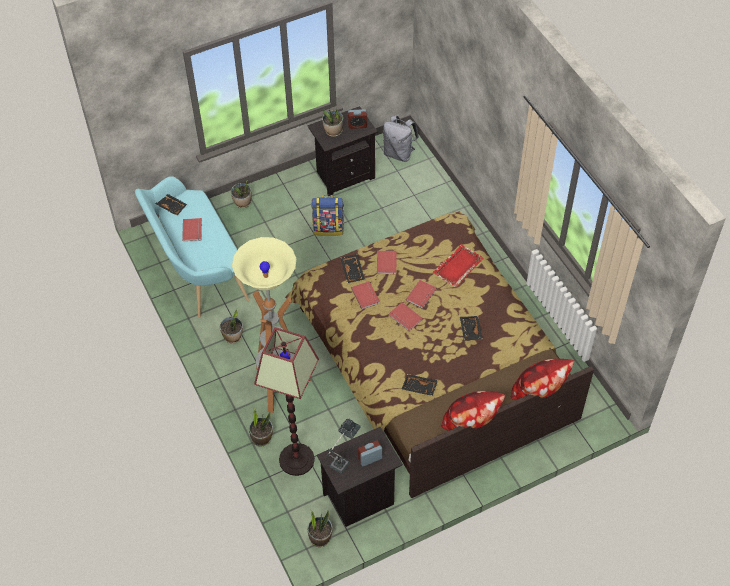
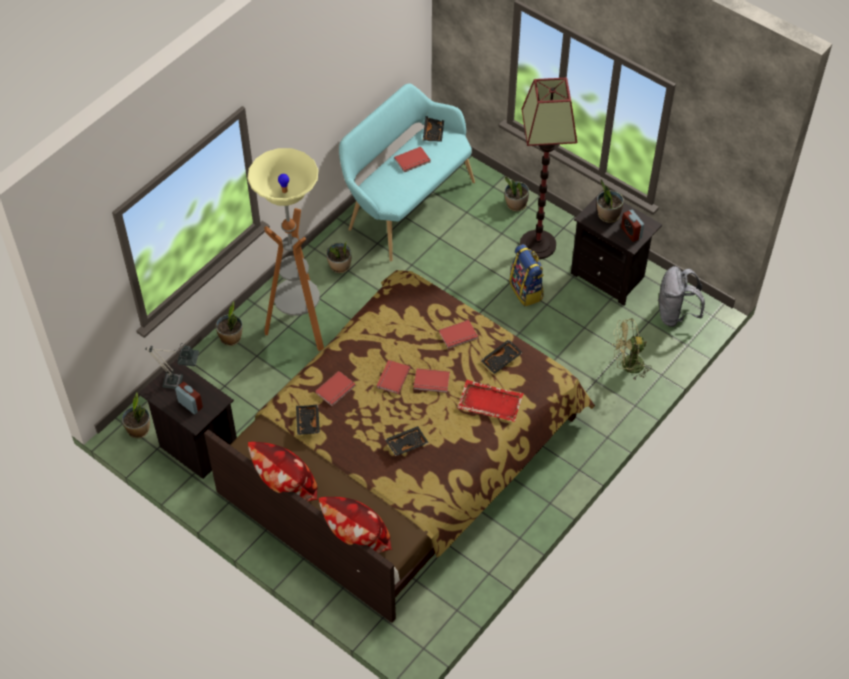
camera: 65 degrees right, 0 degrees up
floor lamp [254,327,319,476] -> floor lamp moved to [520,78,577,259]
black tray [340,254,365,283] -> black tray moved to [481,339,522,374]
red book [351,281,380,309] -> red book moved to [315,371,355,406]
none -> green fan [612,318,652,381]

